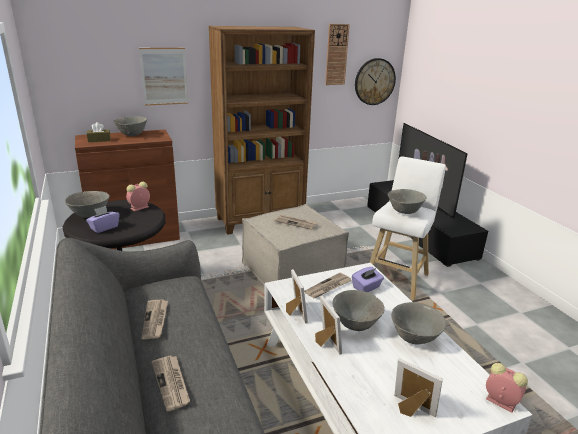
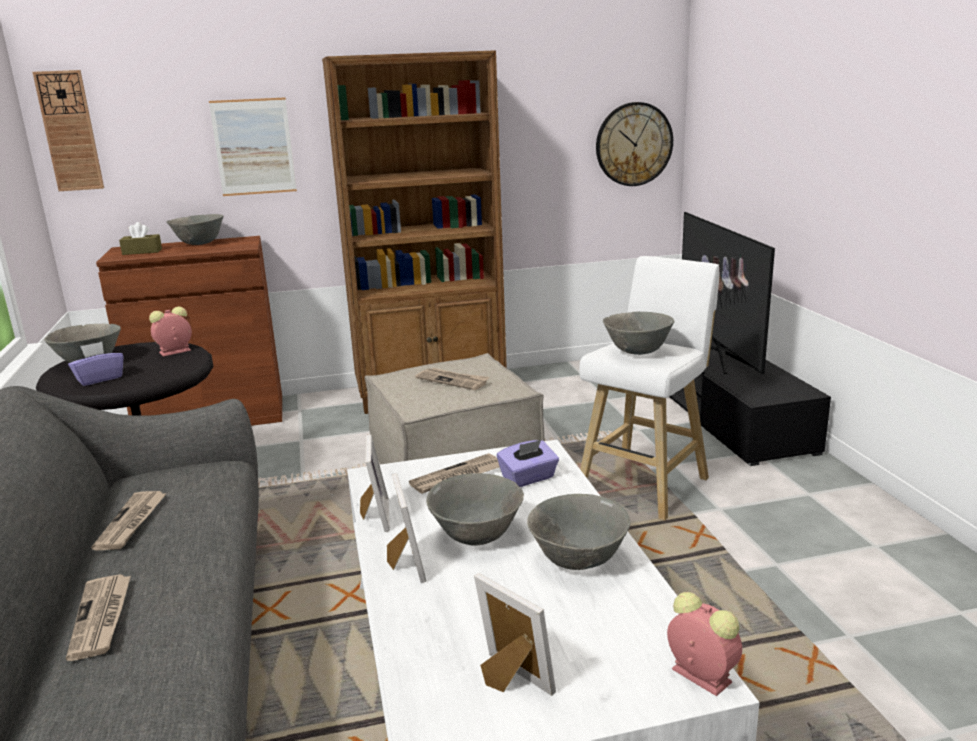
camera: 10 degrees right, 5 degrees down
wall clock [325,24,350,85] -> wall clock moved to [32,70,104,191]

